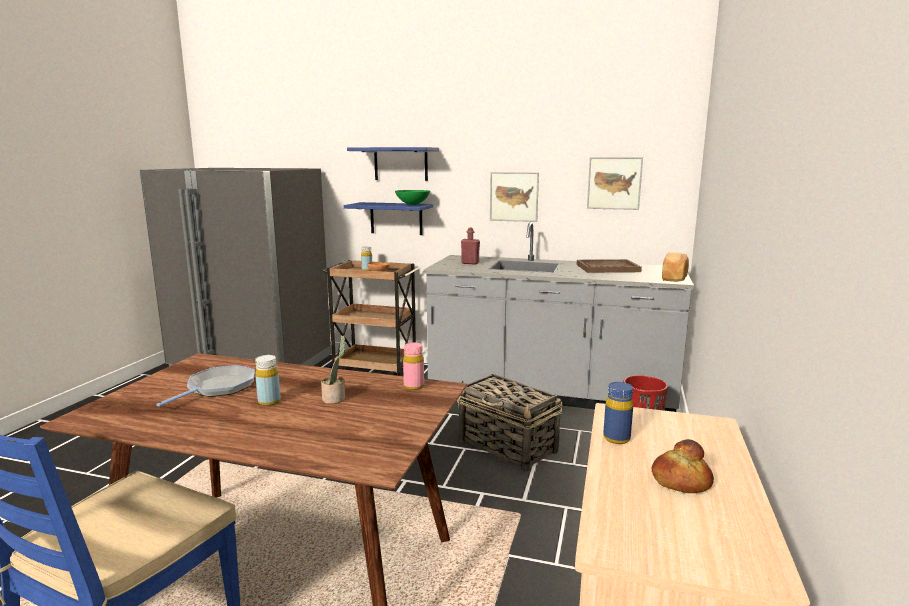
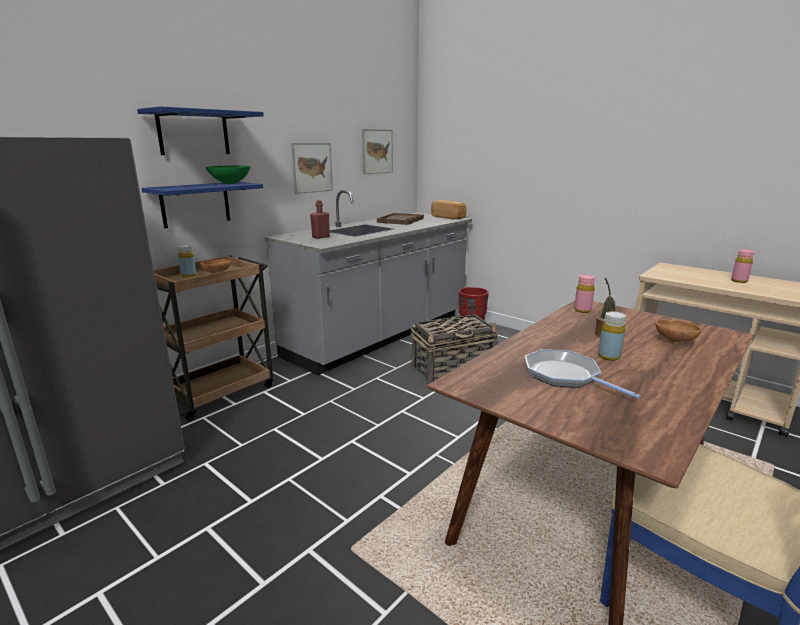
camera: 65 degrees left, 5 degrees up
blue bottle [603,382,633,444] -> none
bread [652,439,714,493] -> pink bottle [731,249,754,283]
none -> brown bowl [655,320,702,344]

